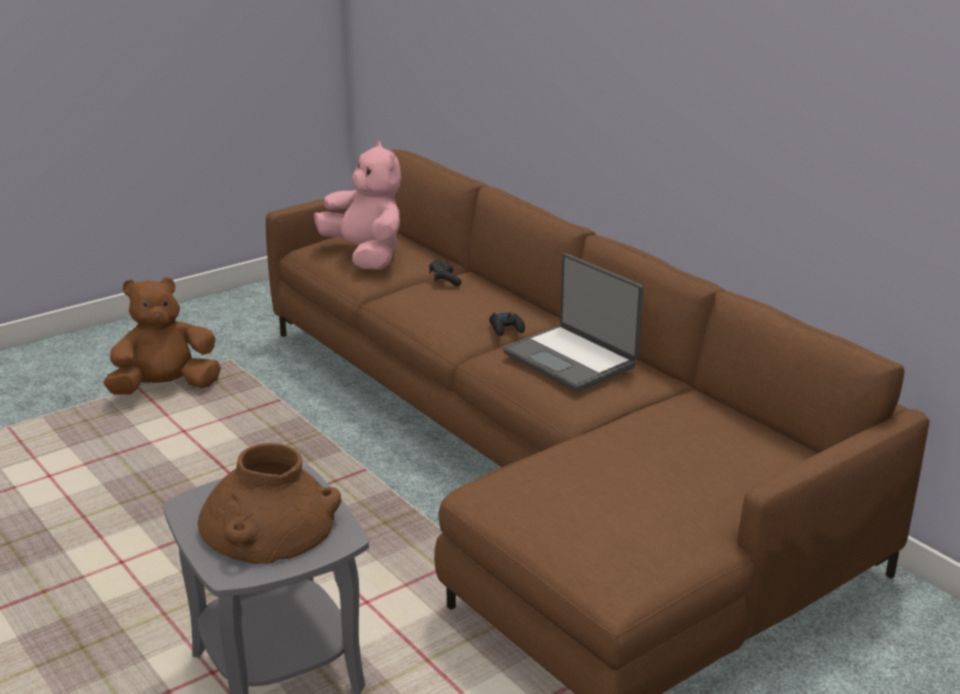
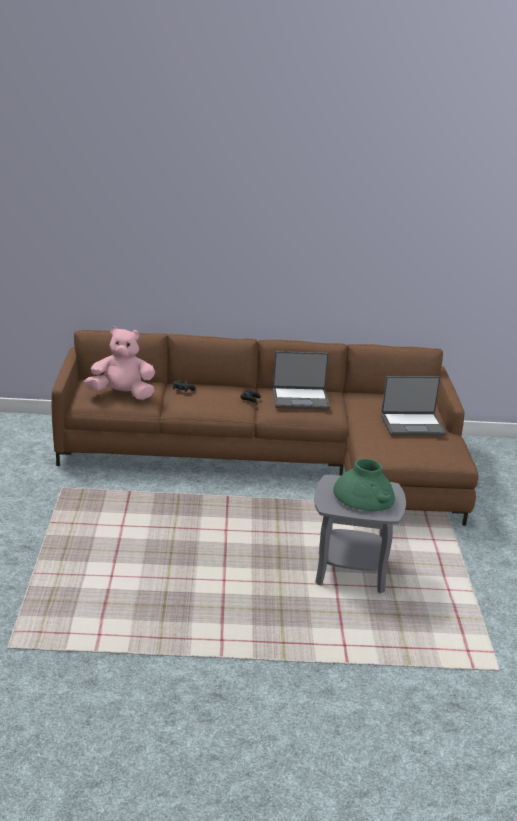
camera: 55 degrees left, 0 degrees up
brown plush toy [103,277,221,395] -> none
brown vase [198,443,341,564] -> green vase [333,459,395,511]
none -> laptop [381,376,446,435]

